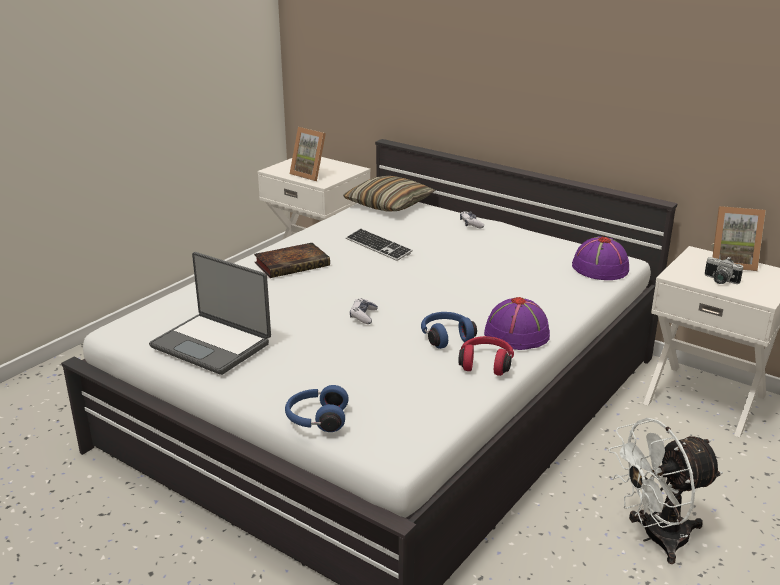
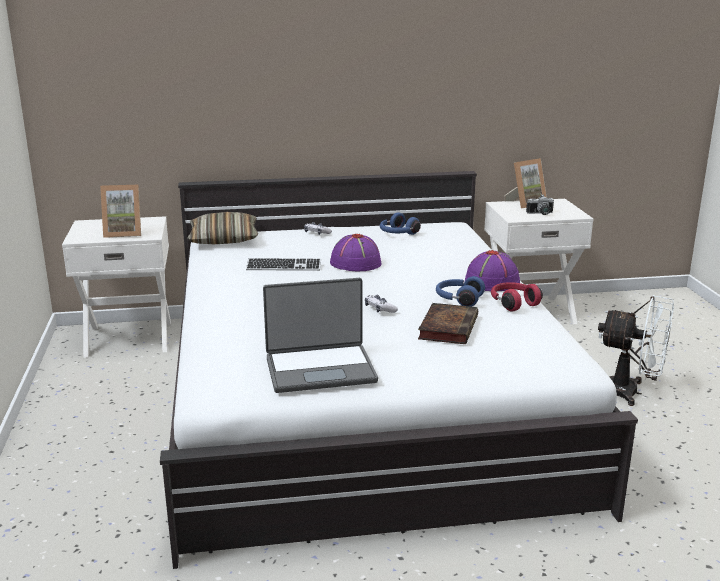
camera: 45 degrees left, 5 degrees down
book [254,243,330,278] -> book moved to [418,303,478,344]
blue headphones [285,385,349,432] -> blue headphones moved to [380,212,421,235]
purple hat [572,236,629,280] -> purple hat moved to [330,234,382,271]
white fan [609,418,723,564] -> white fan turned 90 degrees counterclockwise [598,295,674,406]

